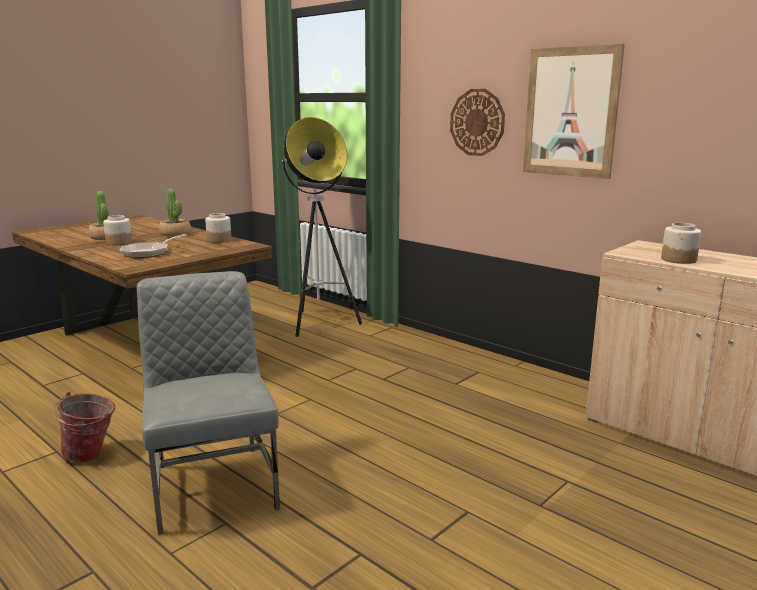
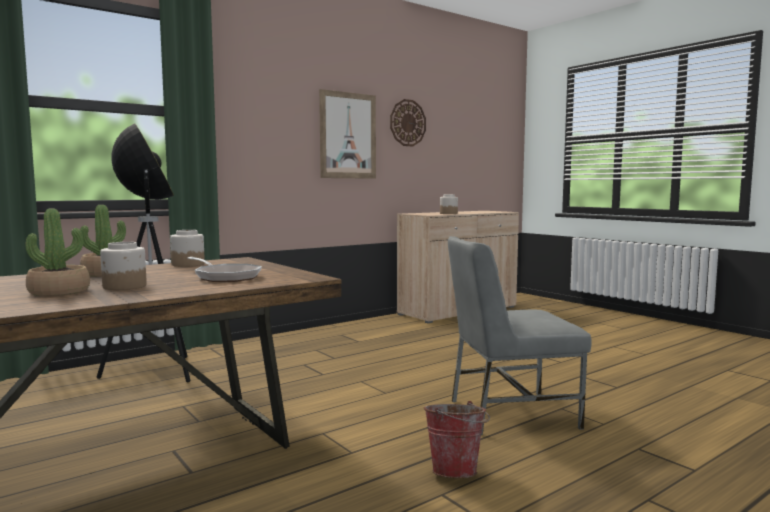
camera: 80 degrees left, 10 degrees down
wall clock [450,89,505,156] -> wall clock moved to [390,99,426,146]

